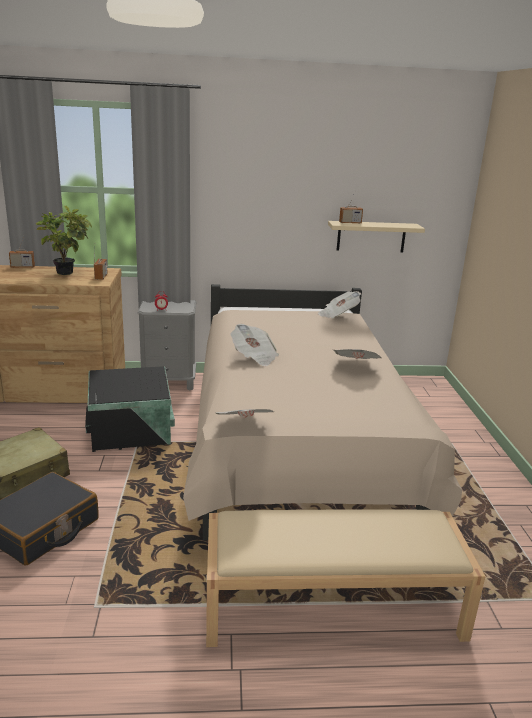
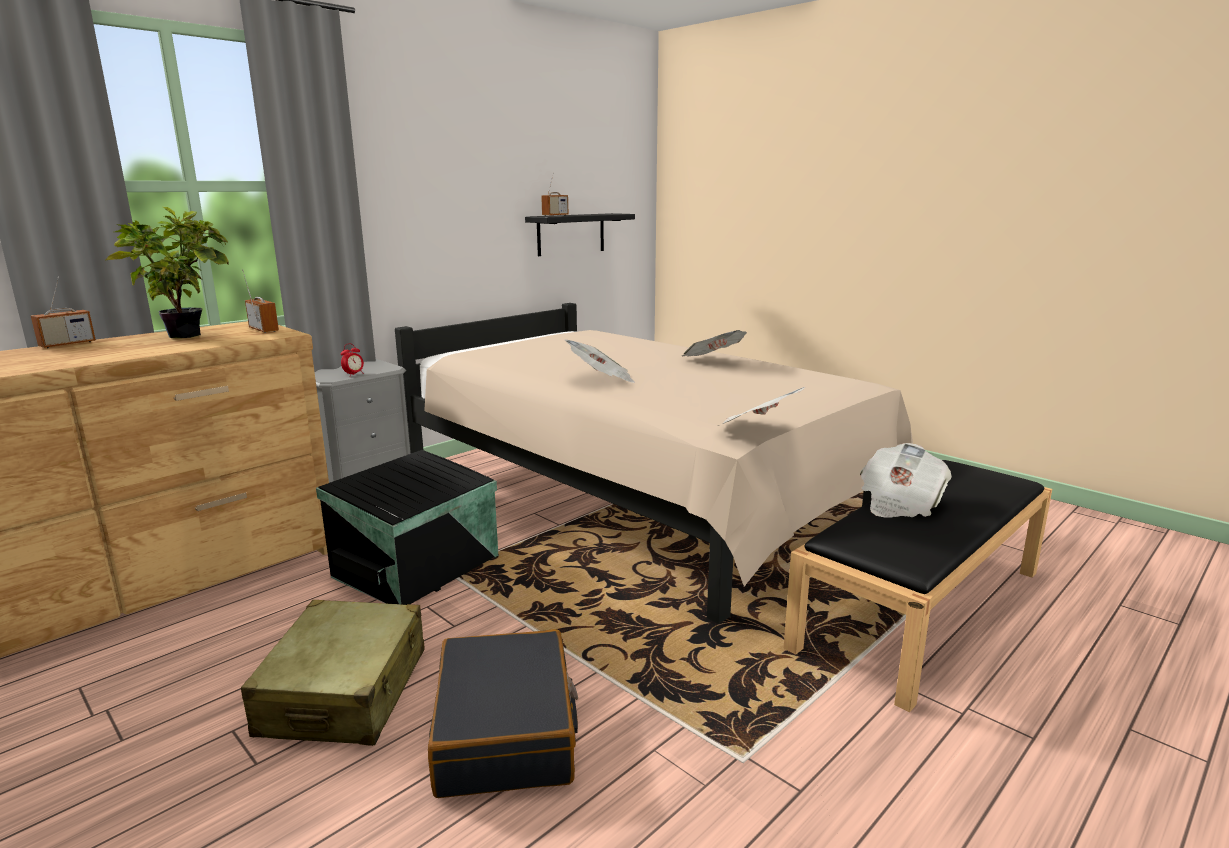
camera: 40 degrees left, 5 degrees down
beige bench [206,509,486,647] -> black bench [783,460,1052,712]
newspaper [318,291,361,319] -> newspaper moved to [860,443,952,518]
beige shelf [328,221,425,252] -> black shelf [525,213,635,256]

